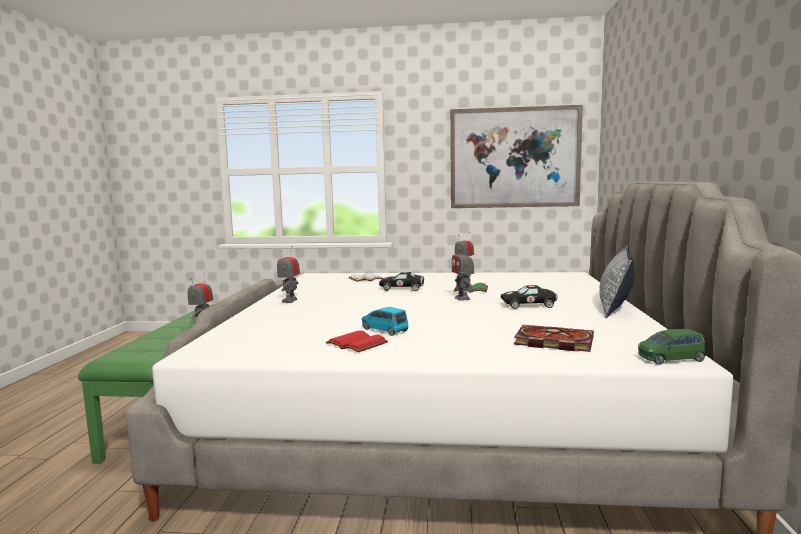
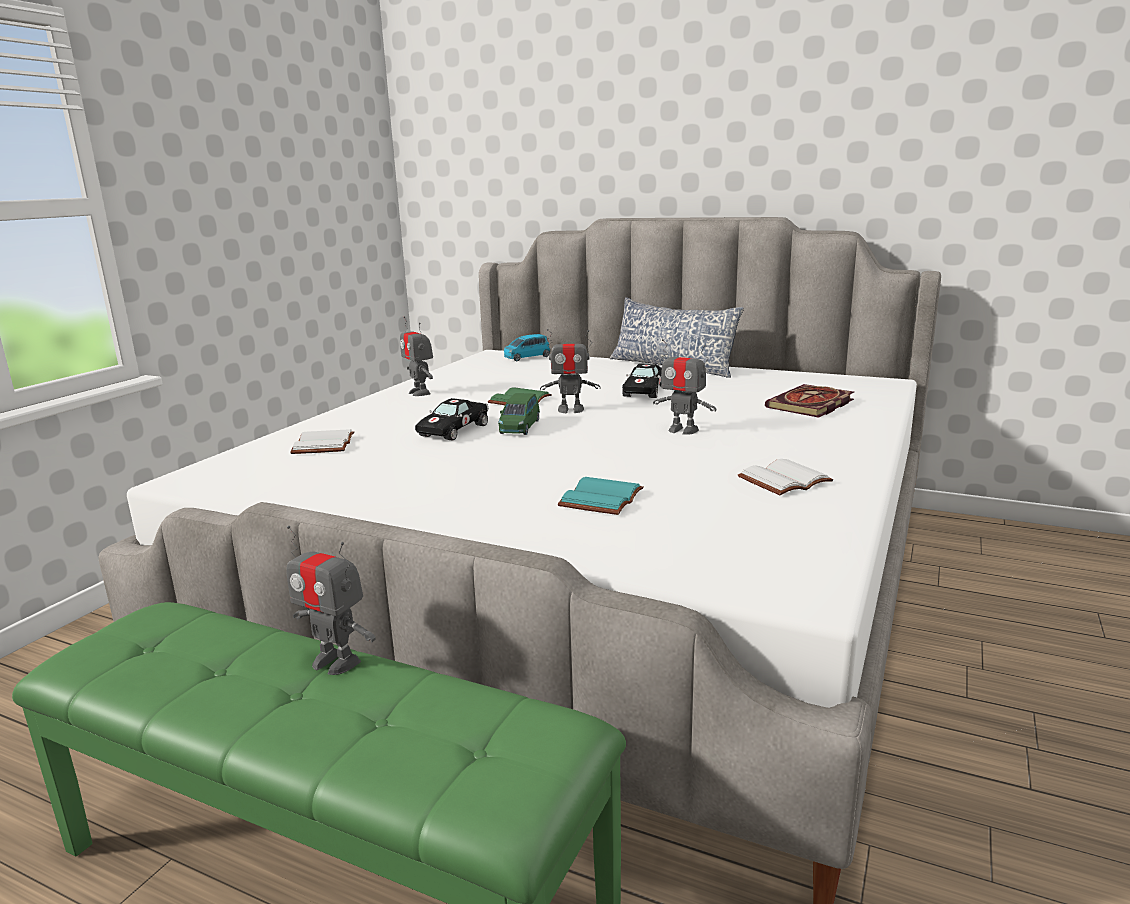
camera: 70 degrees left, 10 degrees up
toy robot [277,246,300,303] -> toy robot moved to [653,339,716,435]
red book [326,331,388,352] -> white book [738,459,833,495]
blue toy car [362,307,408,336] -> blue toy car moved to [504,334,550,361]
picture [450,105,583,208] -> none
green toy car [638,329,706,365] -> green toy car moved to [498,393,540,435]
none -> turquoise book [558,477,644,515]

